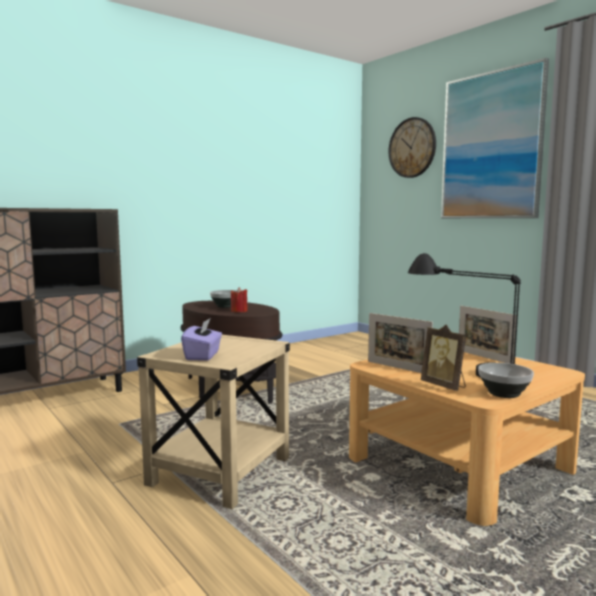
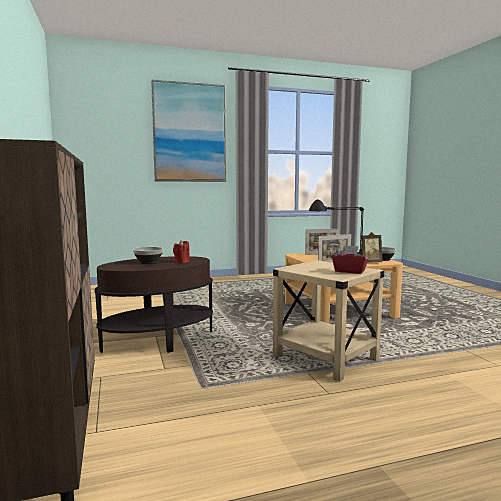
camera: 70 degrees left, 0 degrees up
purple tissue box [181,319,222,361] -> red tissue box [332,246,368,274]
wall clock [389,117,436,178] -> none

